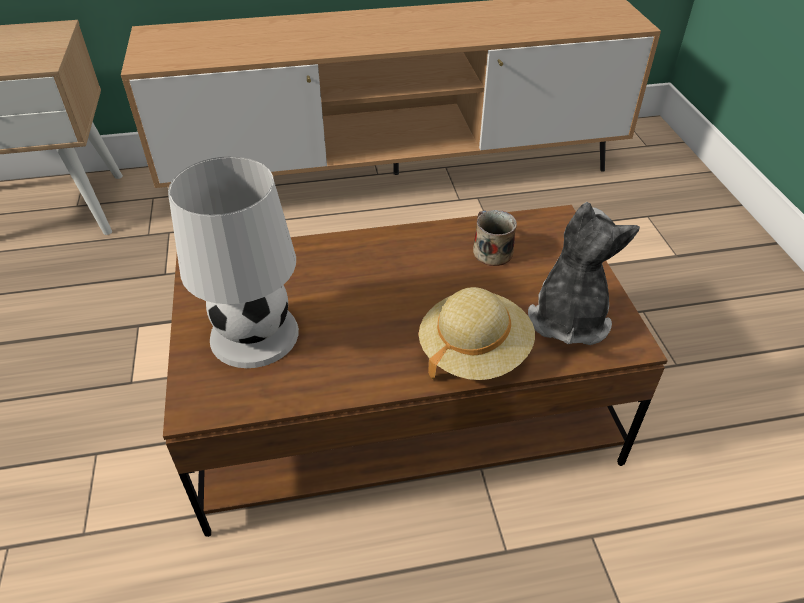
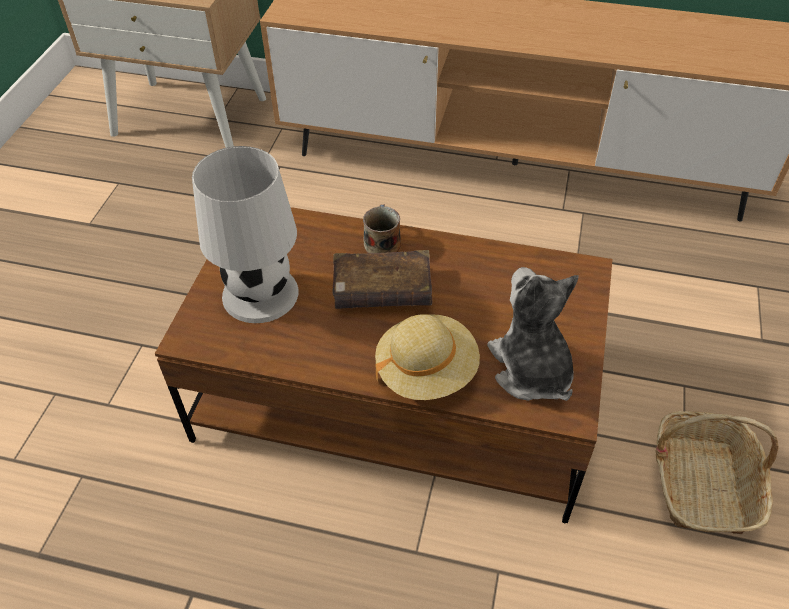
camera: 25 degrees right, 5 degrees up
mug [473,210,517,266] -> mug moved to [363,205,401,253]
plush toy [528,202,640,345] -> plush toy turned 60 degrees counterclockwise [487,267,579,401]
none -> brown book [333,250,433,309]
none -> basket [656,411,779,534]

